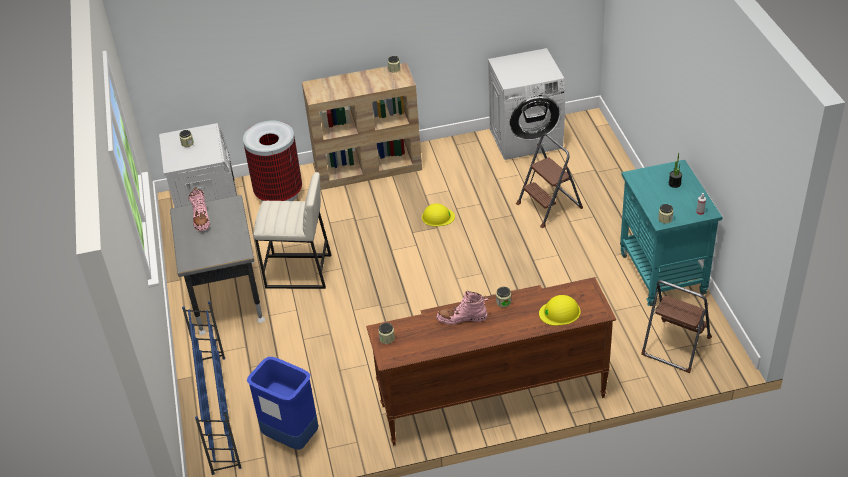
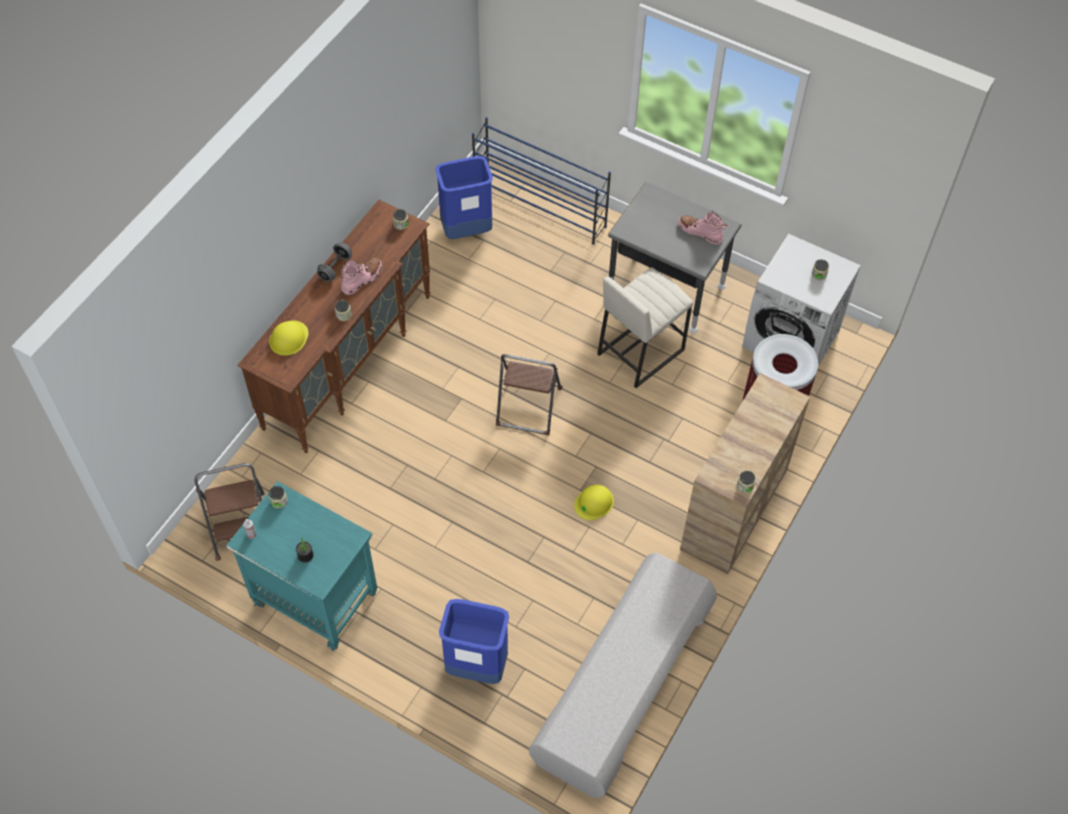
camera: 130 degrees right, 15 degrees up
white washing machine [488,48,565,160] -> grey bench [529,553,717,798]
brown step ladder [516,133,583,228] -> brown step ladder moved to [496,354,563,436]
none -> grey dumbbell [317,242,352,282]
none -> blue trash can [439,599,509,684]

